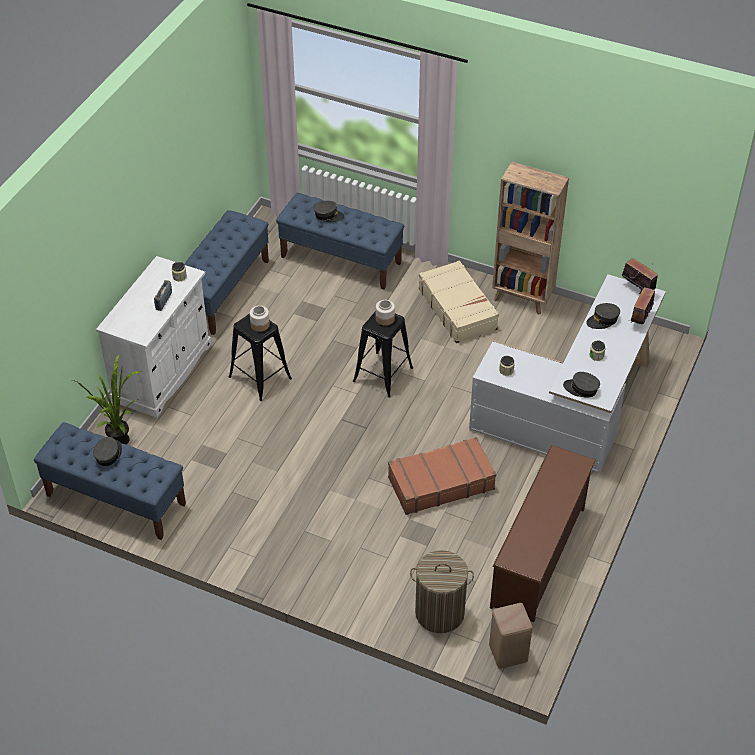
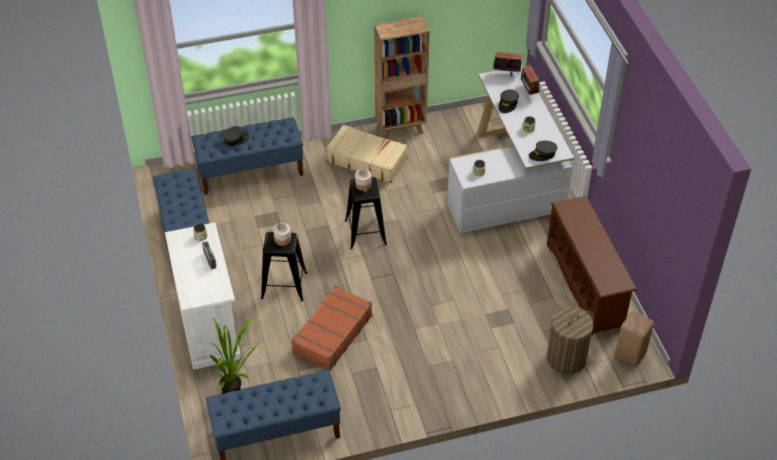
camera: 40 degrees left, 0 degrees up
grey cap [93,437,122,466] -> none
brown suitcase [388,437,496,515] -> brown suitcase moved to [291,286,372,371]

